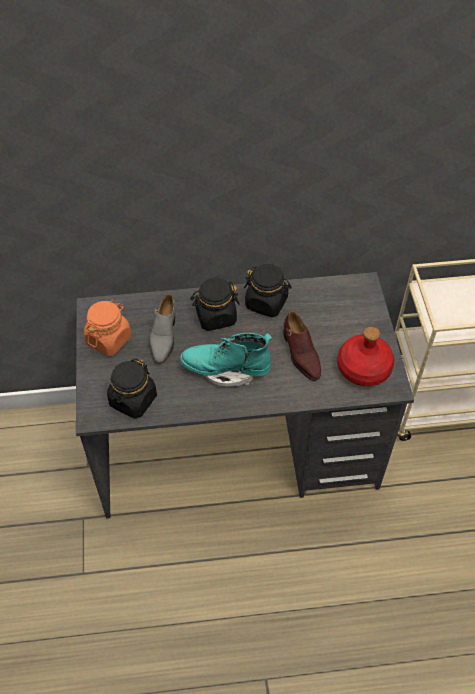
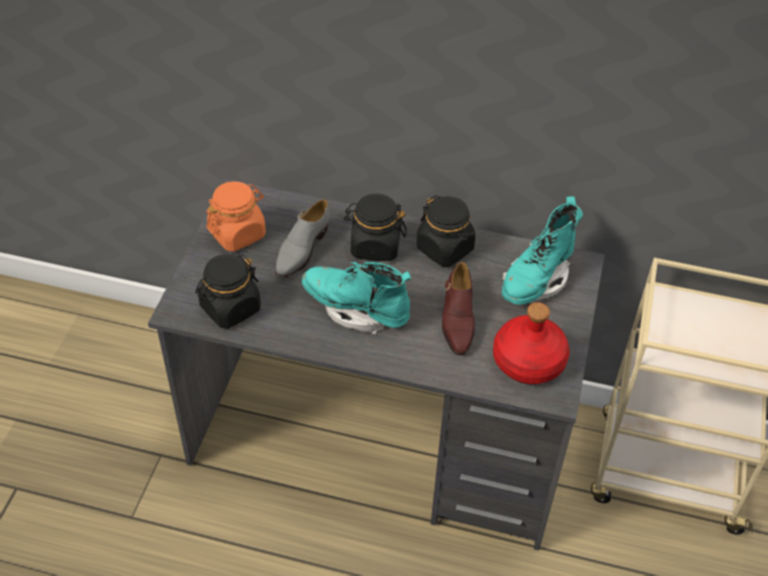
camera: 20 degrees right, 5 degrees down
none -> turquoise boot [502,196,583,305]

